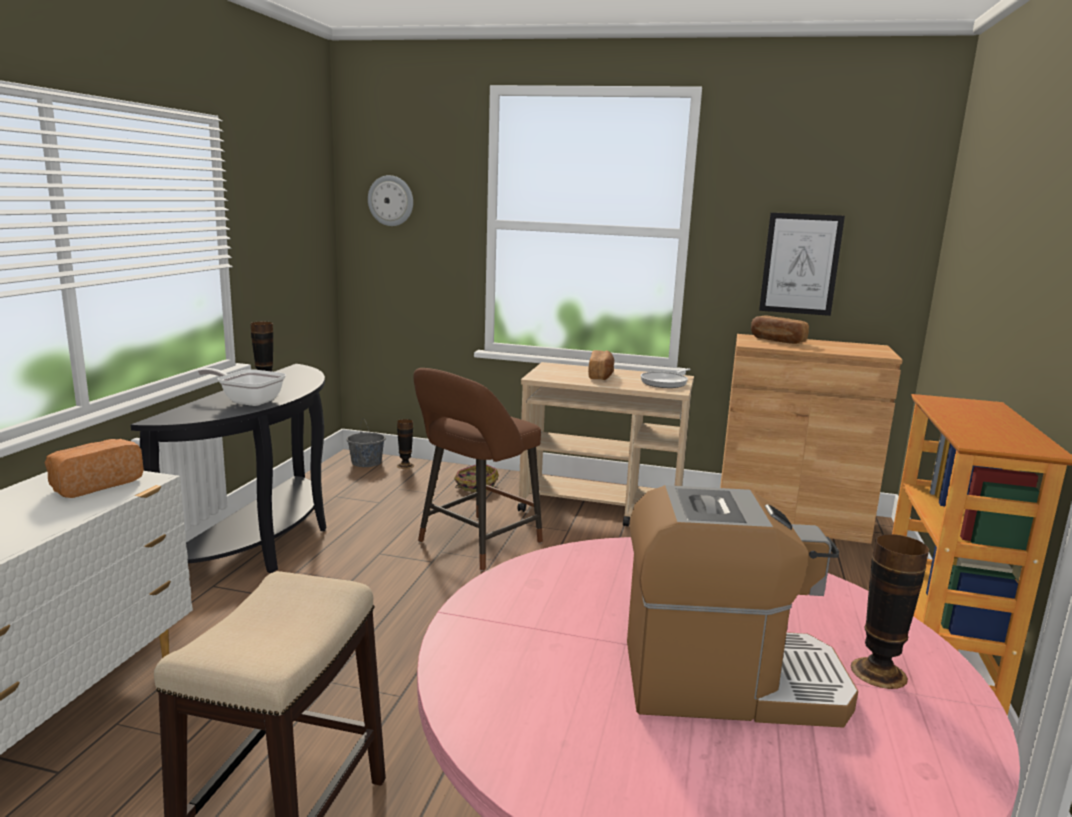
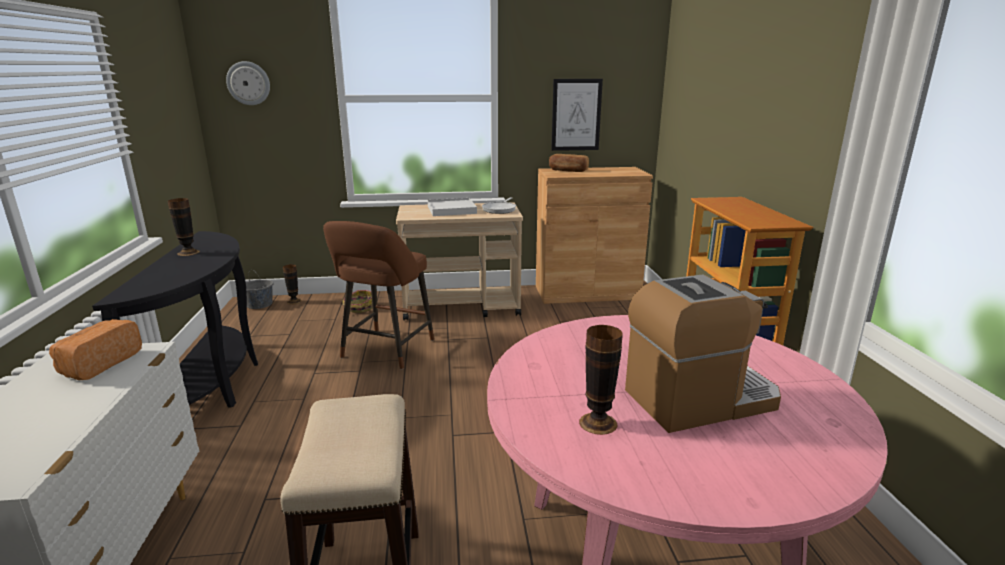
camera: 20 degrees left, 5 degrees up
frying pan [198,368,286,406] -> none
bread [588,350,614,380] -> white tray [428,198,477,216]
vase [851,534,929,689] -> vase moved to [579,325,623,435]

